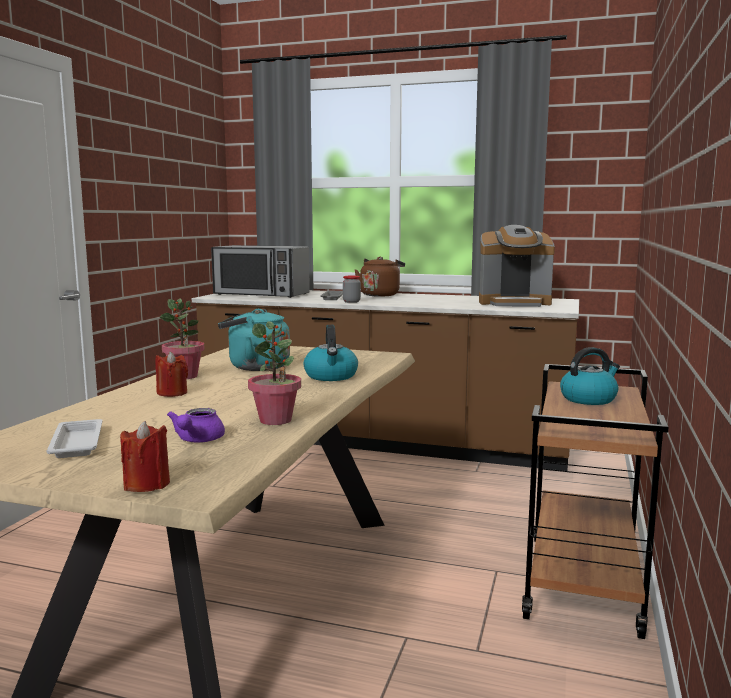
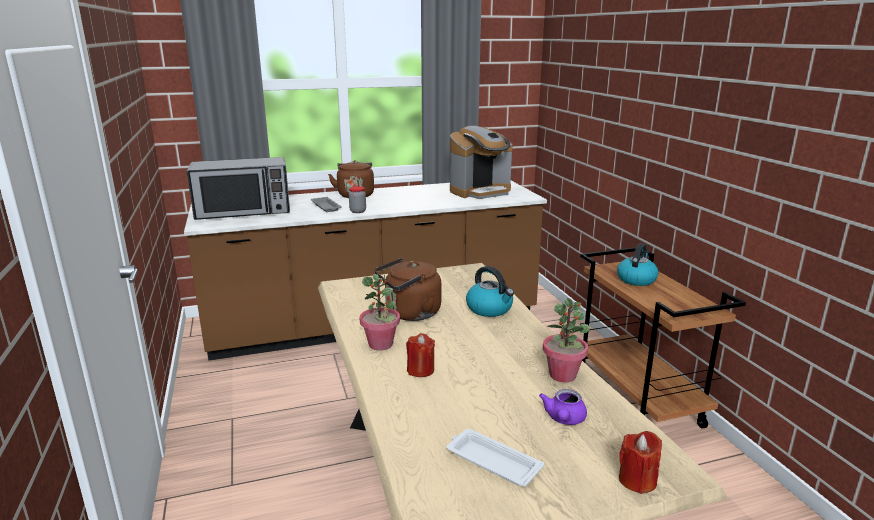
camera: 35 degrees left, 10 degrees up
purple teapot [167,408,225,443] -> purple teapot turned 45 degrees clockwise [539,389,587,425]
turquoise kettle [218,309,290,371] -> brown kettle [375,258,441,321]

